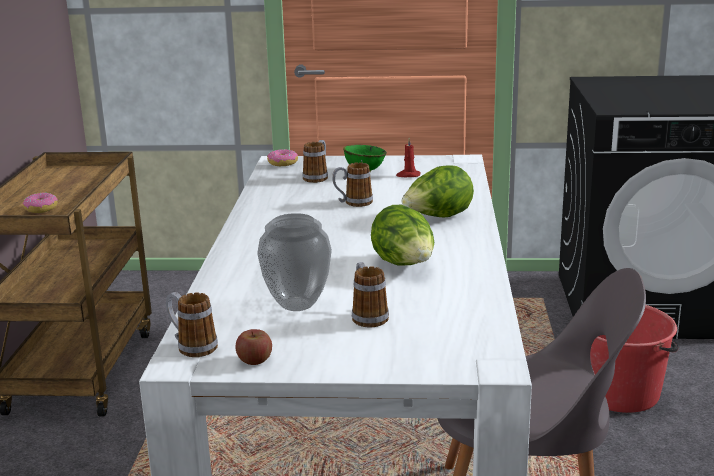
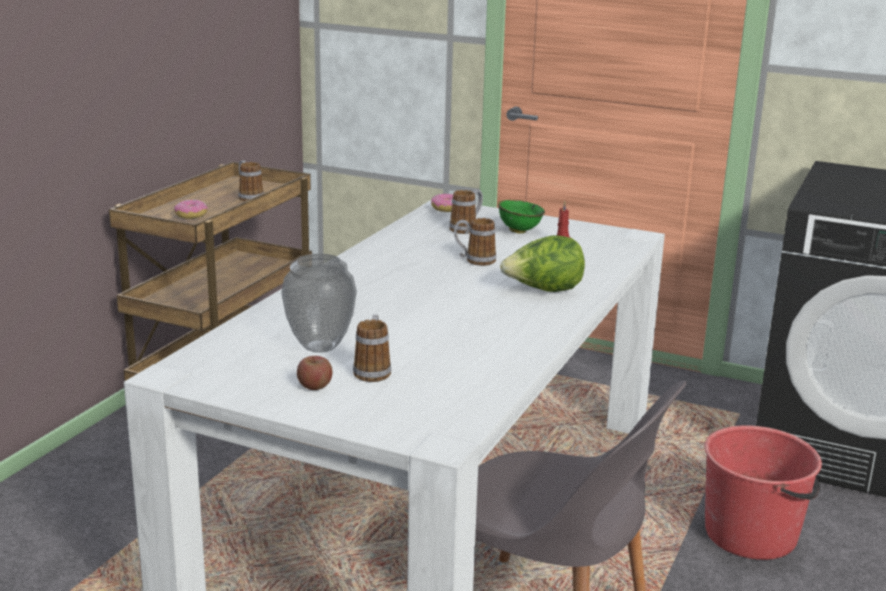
camera: 20 degrees right, 0 degrees up
mug [166,292,218,357] -> mug moved to [239,161,264,202]
apple [235,329,272,365] -> apple moved to [297,356,332,390]
lettuce [371,205,434,265] -> none

